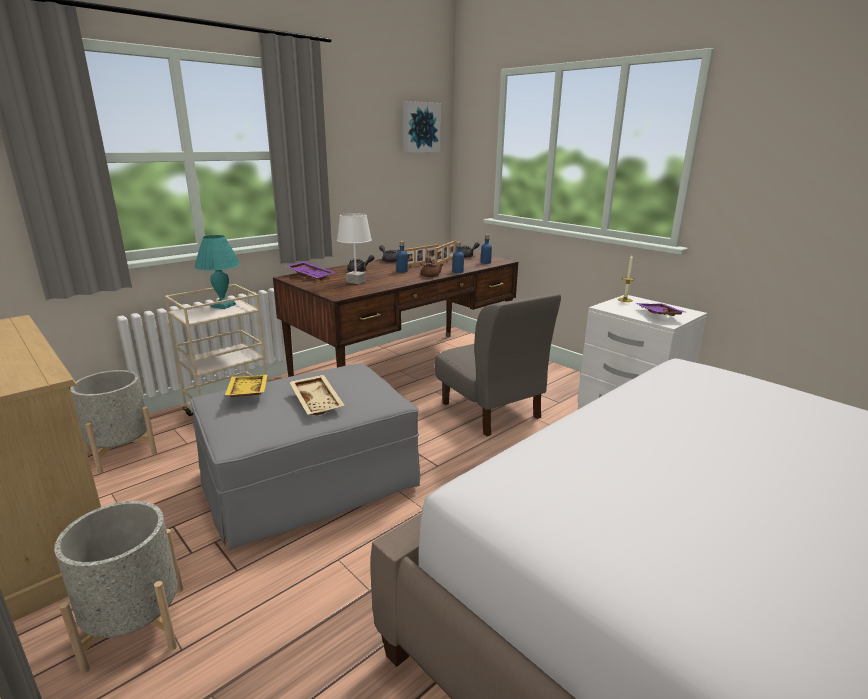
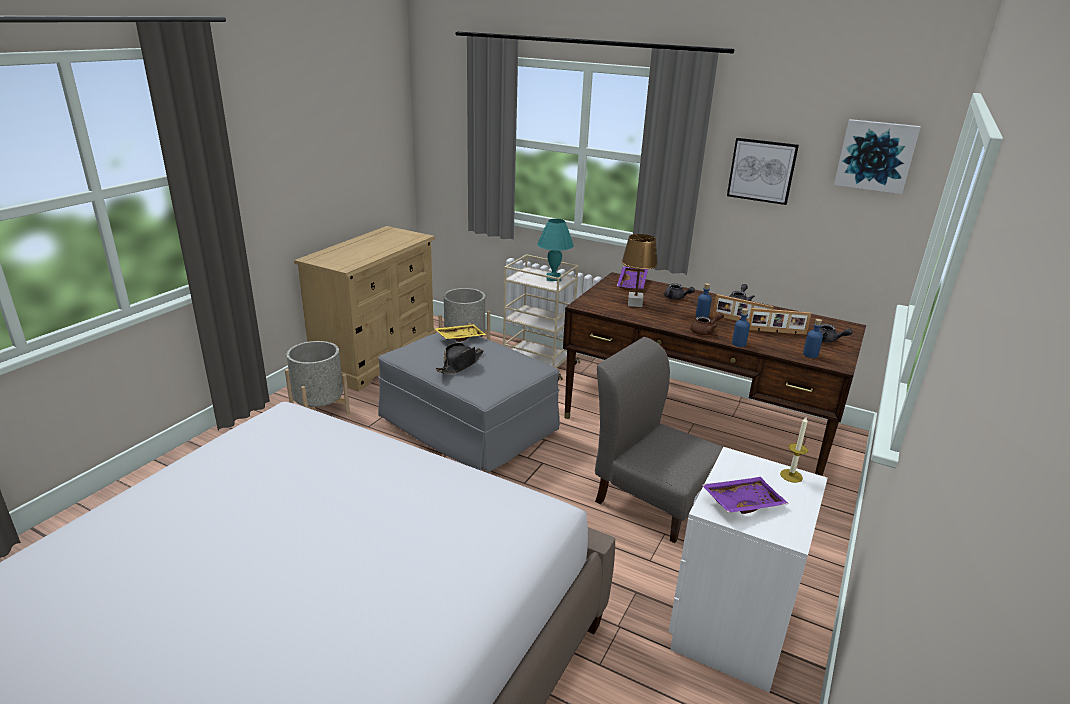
camera: 70 degrees right, 5 degrees up
beige tray [289,375,344,415] -> black hat [435,343,484,374]
white table lamp [337,213,372,284] -> brown table lamp [622,234,658,307]
grey chair [435,293,561,436] -> grey chair turned 90 degrees clockwise [595,337,723,543]
none -> picture [727,138,799,205]

